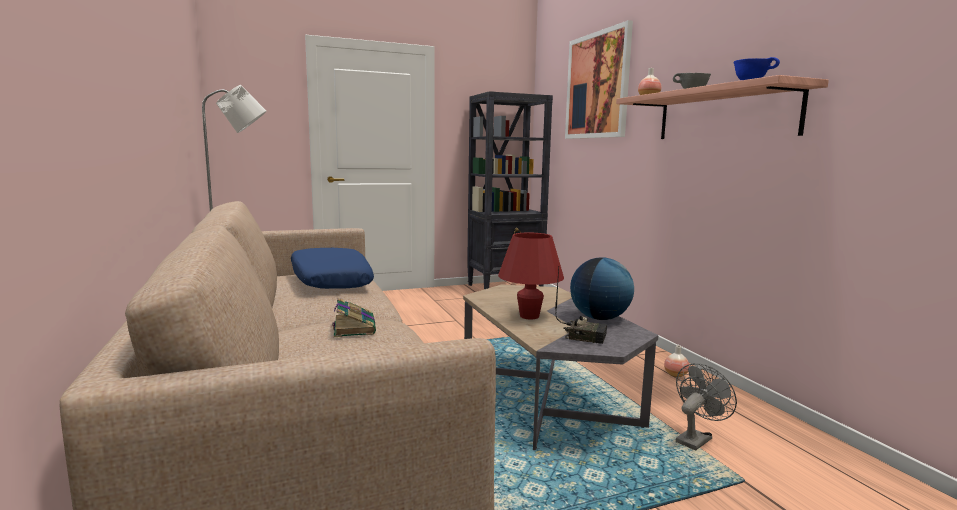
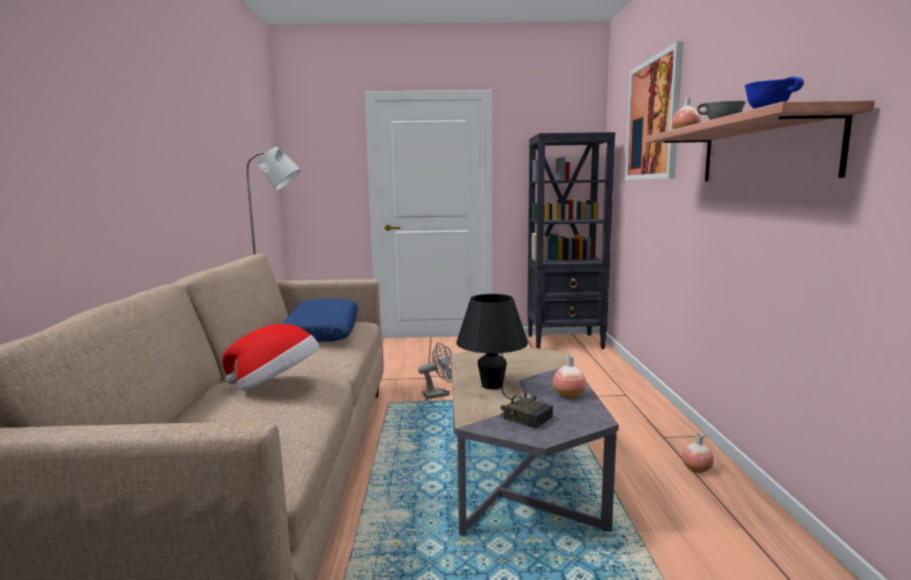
camera: 20 degrees right, 0 degrees up
book [332,298,376,337] -> hat [222,324,319,391]
red table lamp [498,233,564,320] -> black table lamp [456,294,528,389]
globe [570,257,634,320] -> vase [553,355,586,398]
grey fan [676,363,737,450] -> grey fan moved to [418,342,453,399]

